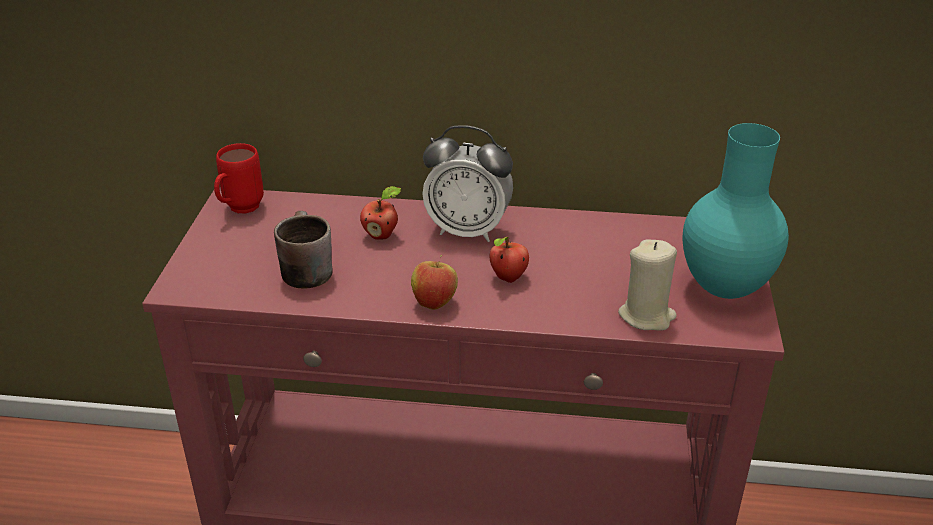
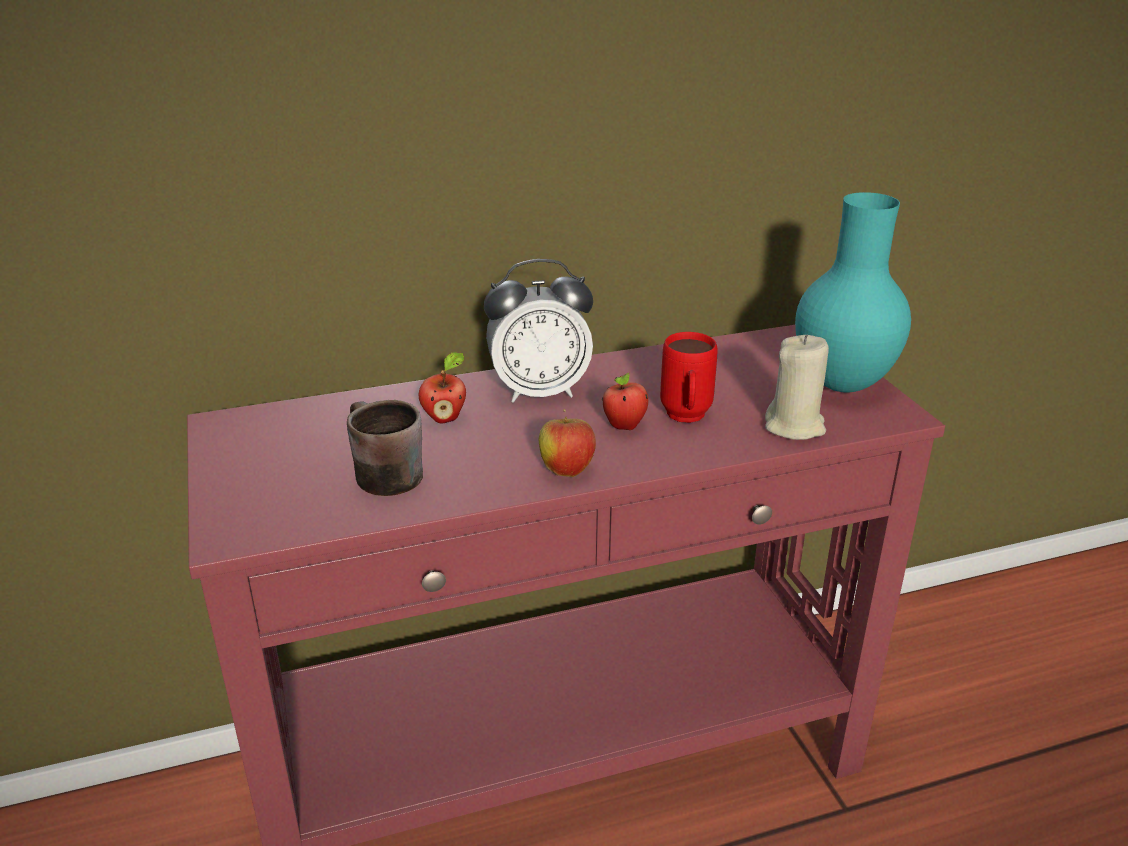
camera: 25 degrees left, 5 degrees down
red mug [214,143,264,213] -> red mug moved to [660,332,718,423]

